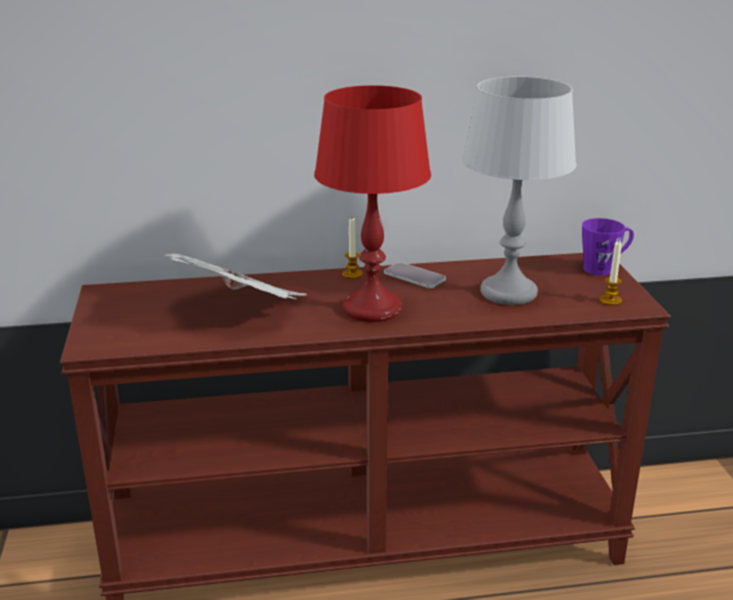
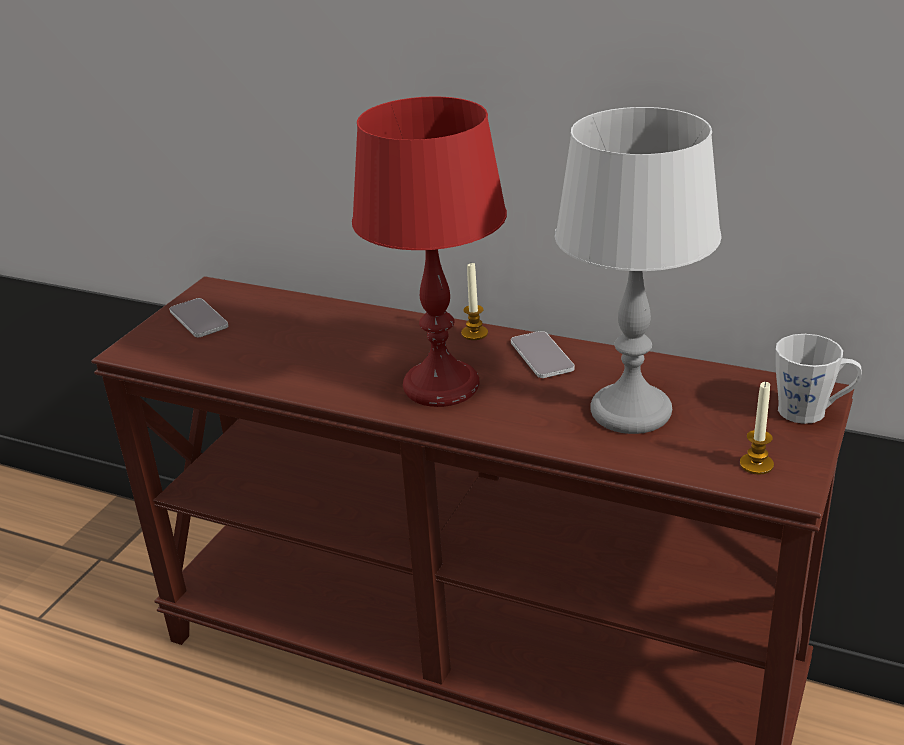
camera: 35 degrees right, 5 degrees up
newspaper [165,253,307,299] -> none
purple mug [582,218,634,276] -> grey mug [775,334,862,424]
none -> phone [169,298,228,337]

